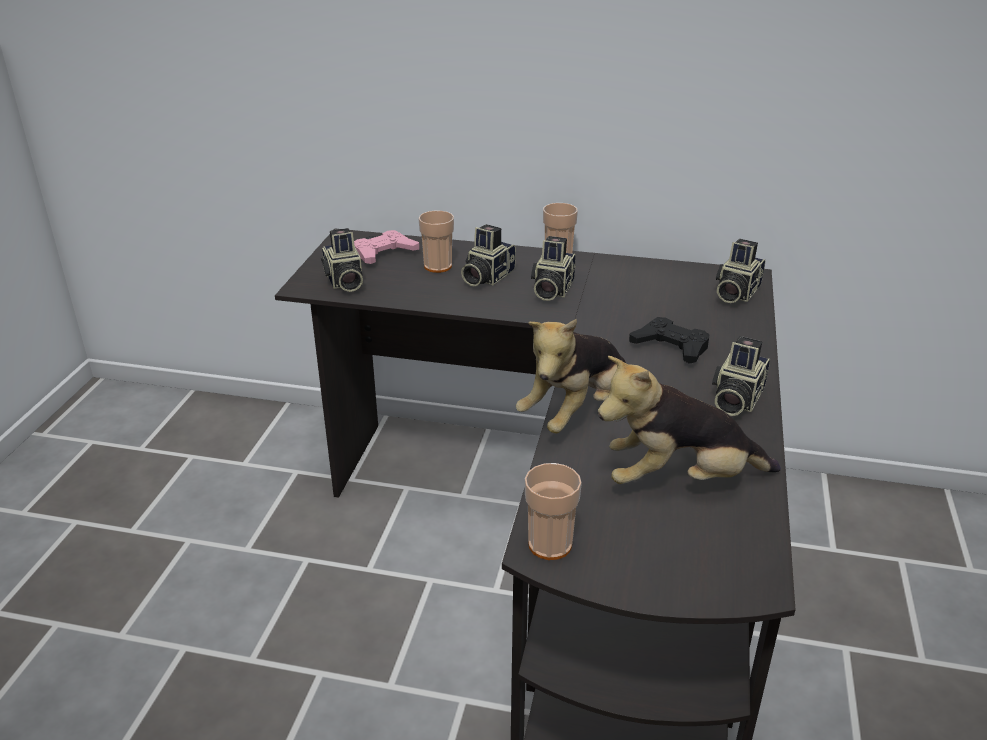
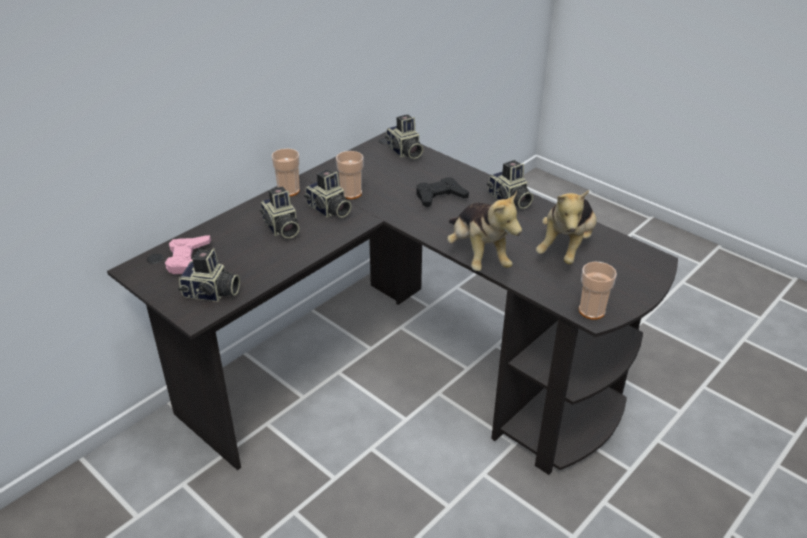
camera: 60 degrees left, 5 degrees up
cup [419,211,454,273] -> cup moved to [336,151,364,199]

